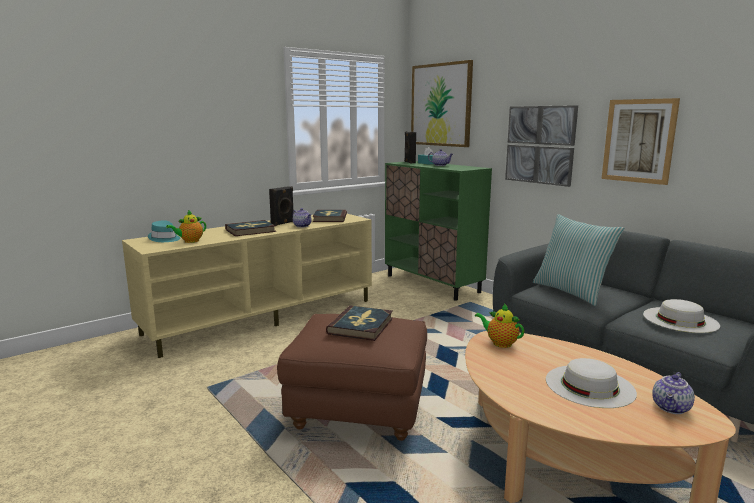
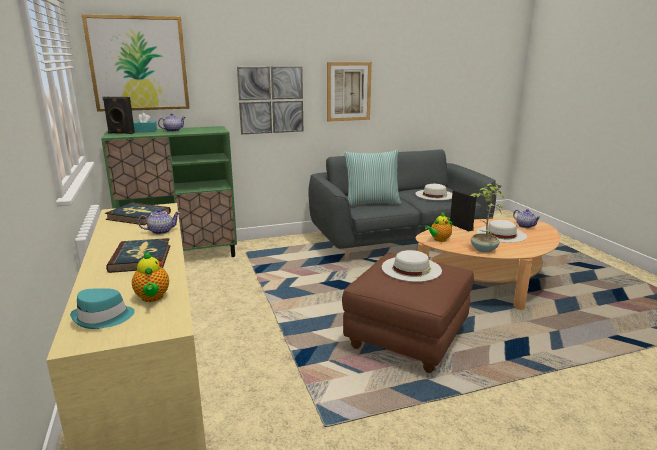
camera: 70 degrees left, 5 degrees up
black speaker [269,186,293,226] -> black speaker moved to [450,189,477,231]
book [326,306,393,341] -> white hat [382,250,442,282]
none -> potted plant [470,184,504,253]

